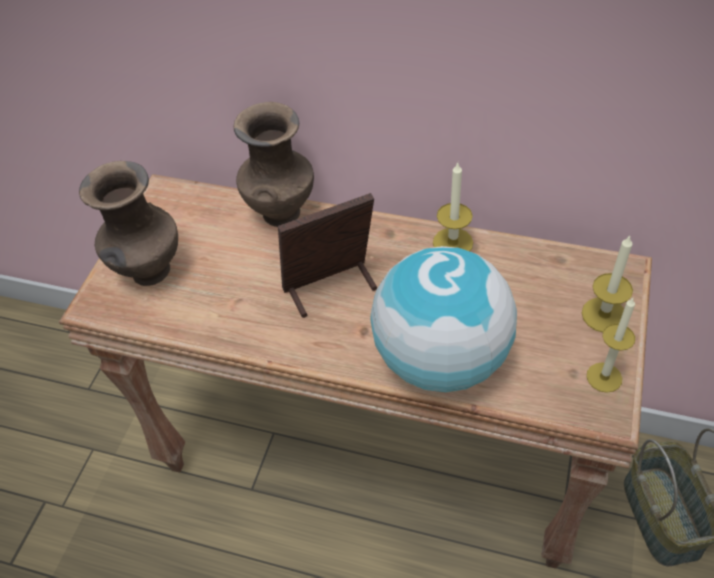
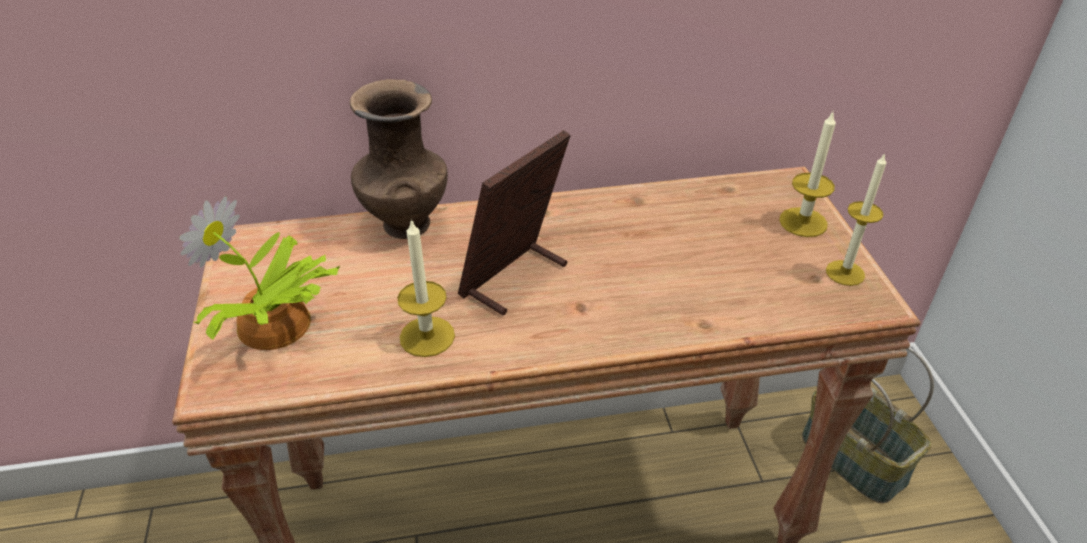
camera: 30 degrees left, 10 degrees down
brown vase [79,161,178,286] -> potted plant [179,196,340,350]
globe [370,246,517,392] -> none
candle [433,162,473,251] -> candle moved to [397,218,455,357]

